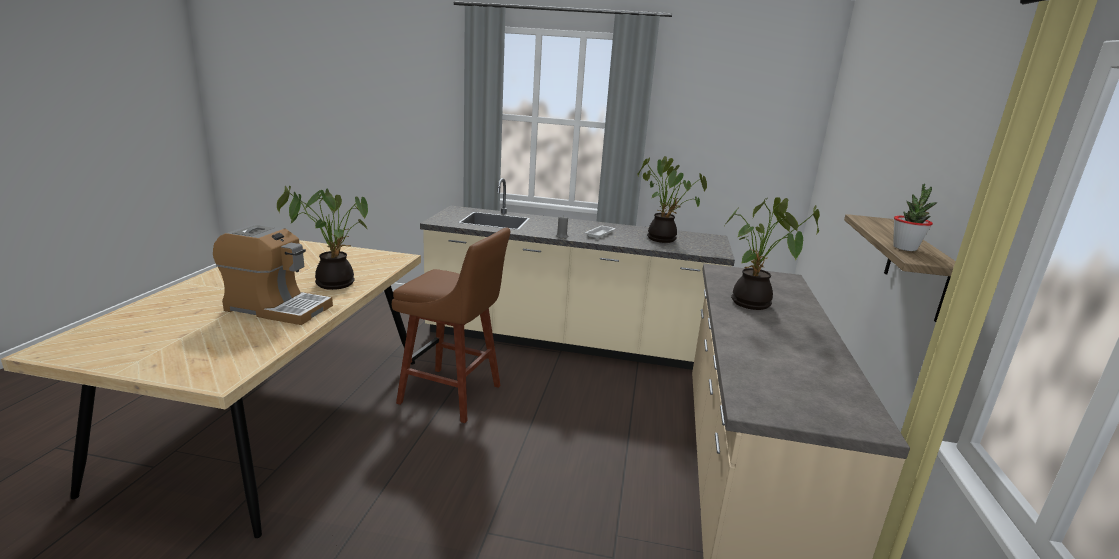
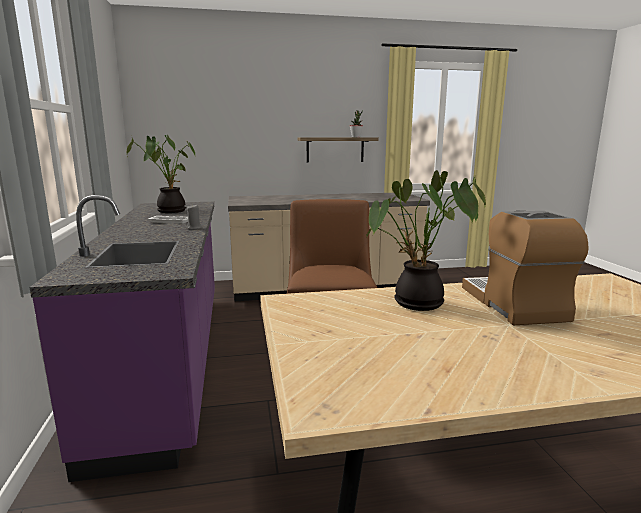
camera: 110 degrees left, 5 degrees down
beige counter [420,178,735,370] -> purple counter [29,195,215,482]
potted plant [725,197,820,310] -> none

